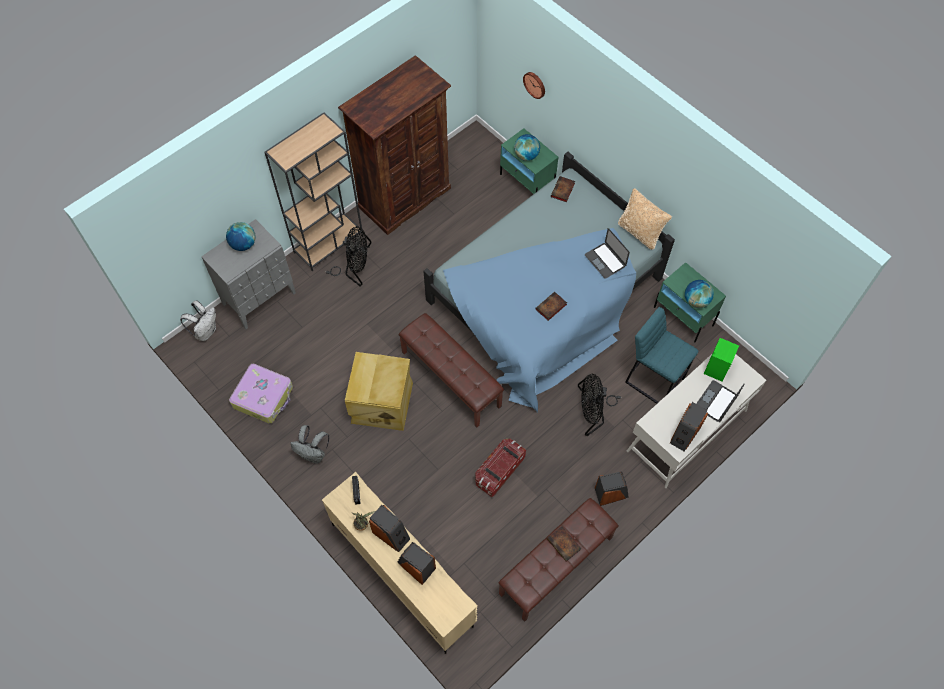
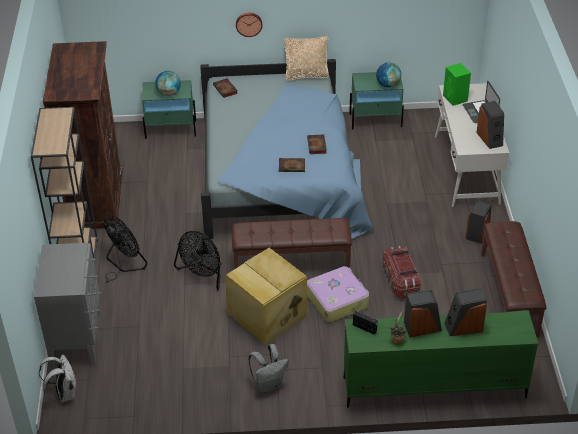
camera: 50 degrees left, 20 degrees down
globe [226,222,256,251] -> none
suitcase [229,364,293,424] -> suitcase moved to [307,266,369,322]
beige dresser [322,472,478,654] -> green dresser [344,310,538,408]
wall clock [523,72,545,99] -> wall clock moved to [236,13,262,37]
book [547,526,581,562] -> book moved to [279,158,305,172]
black fan [578,374,621,436] -> black fan moved to [174,231,222,291]
laptop [585,228,630,279] -> none
turquoise stool [625,307,698,404] -> none

